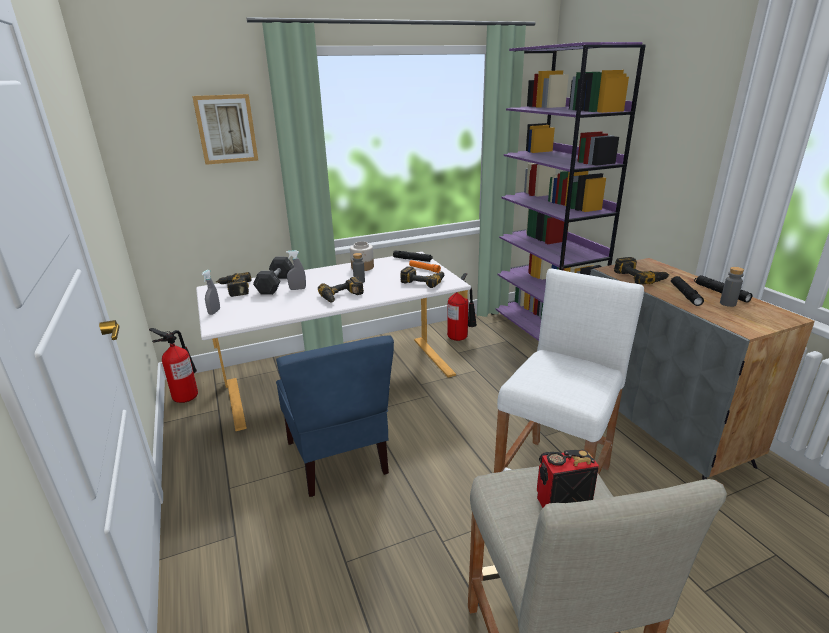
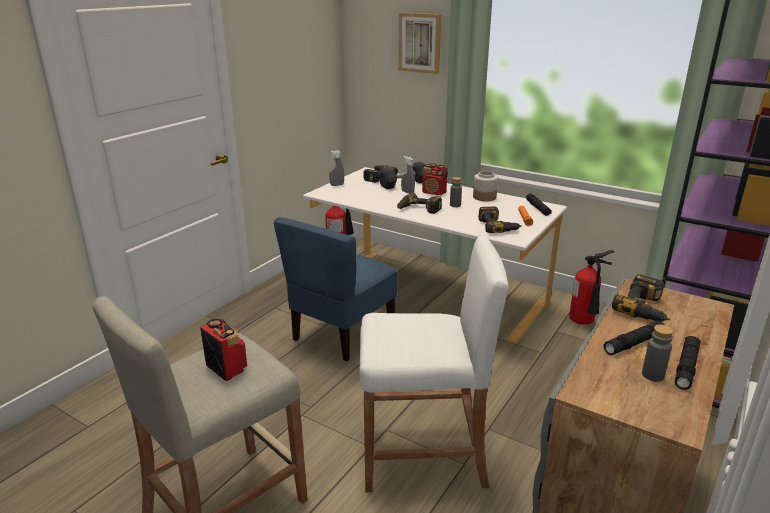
camera: 55 degrees right, 0 degrees up
none -> radio [422,162,448,195]

